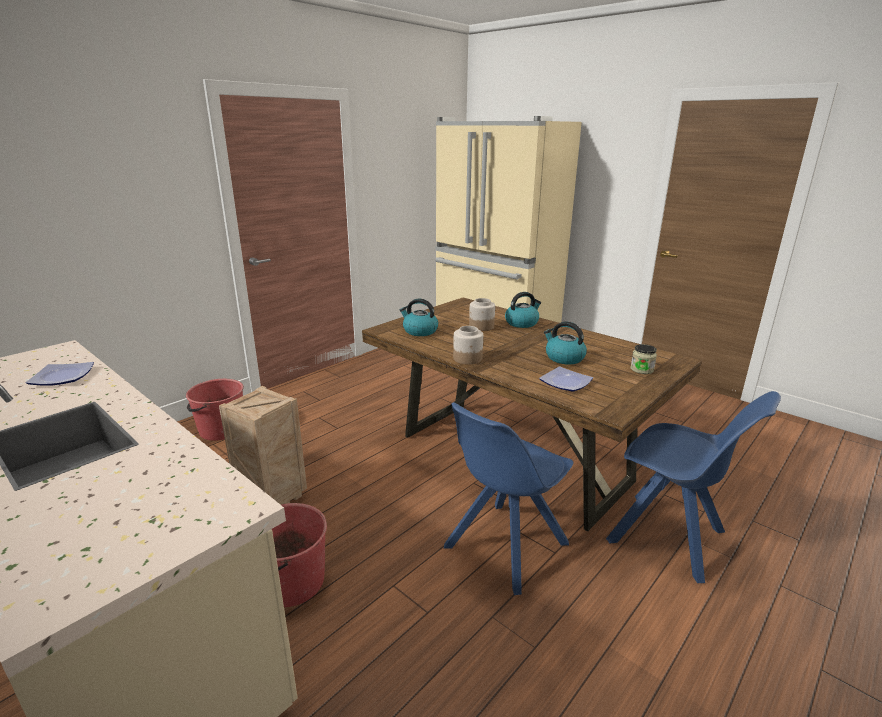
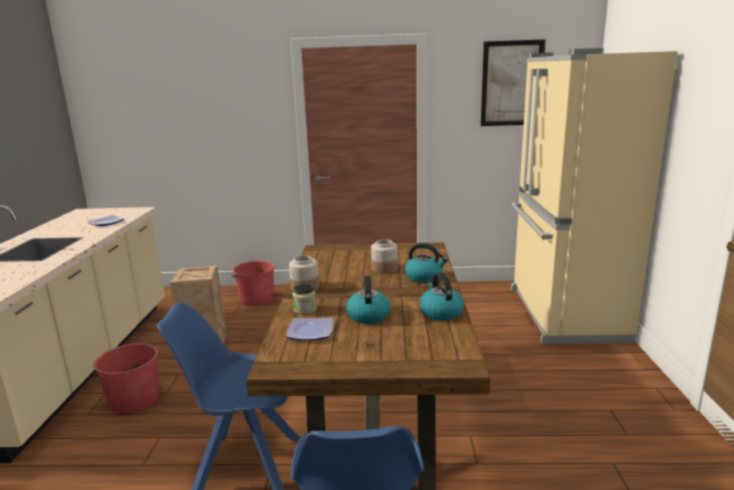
camera: 50 degrees right, 5 degrees down
kettle [399,299,438,336] -> kettle moved to [420,273,464,321]
jar [631,344,657,374] -> jar moved to [293,284,317,314]
none -> picture [481,39,546,126]

